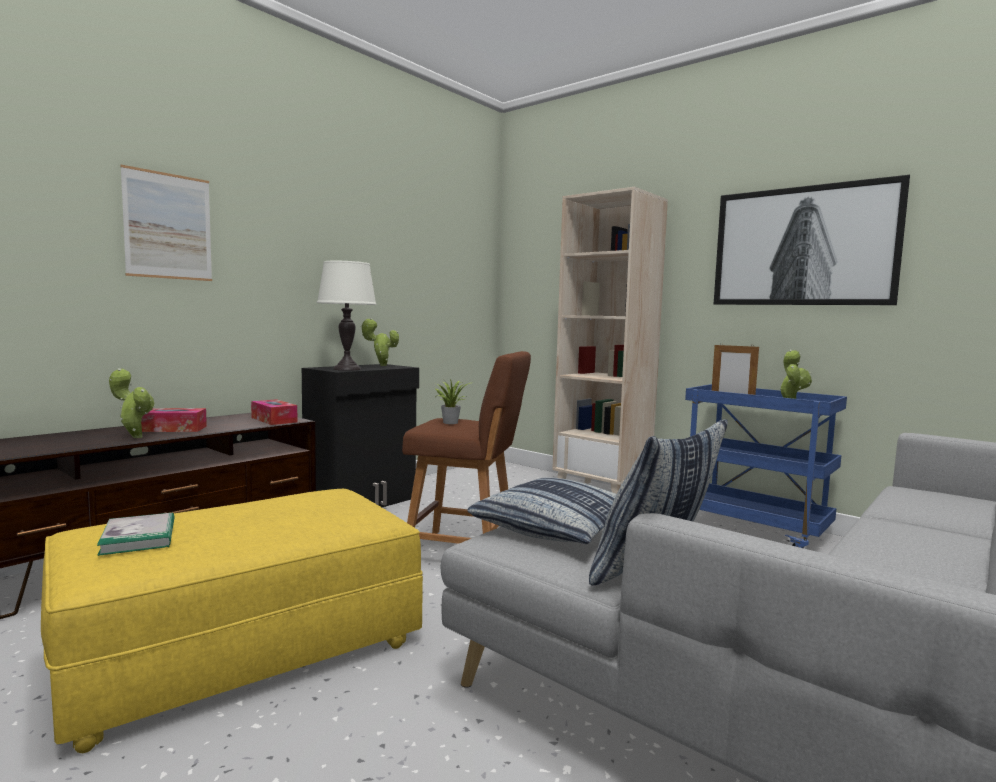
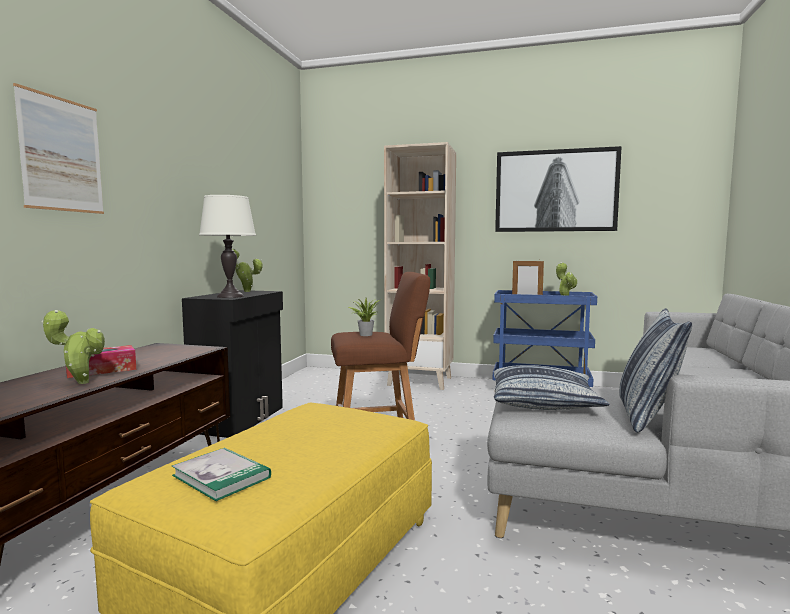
camera: 25 degrees left, 0 degrees up
tissue box [251,399,297,425] -> none

